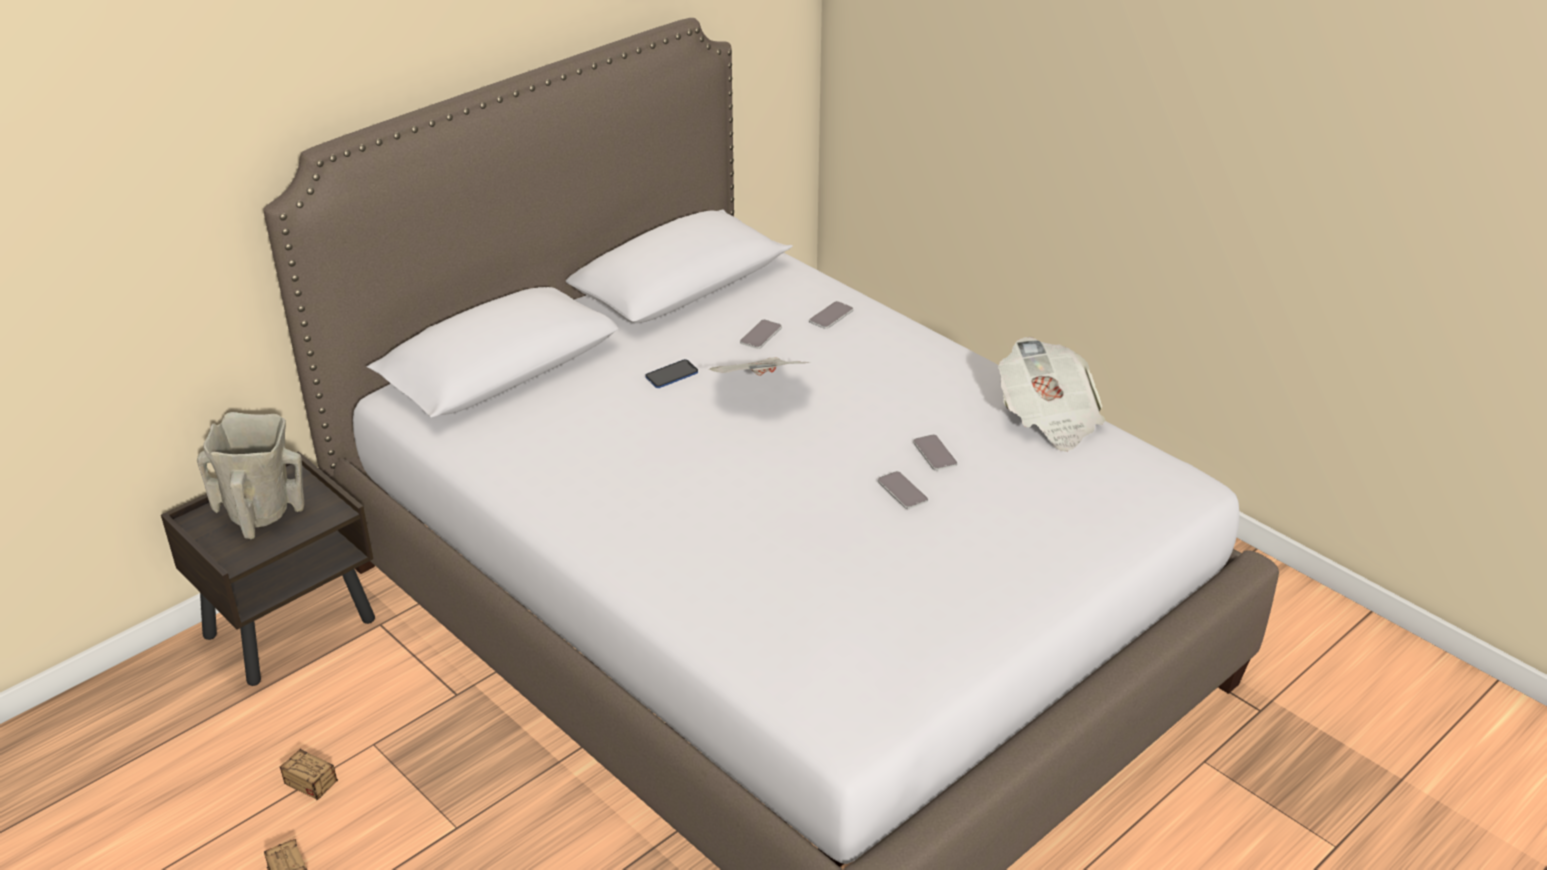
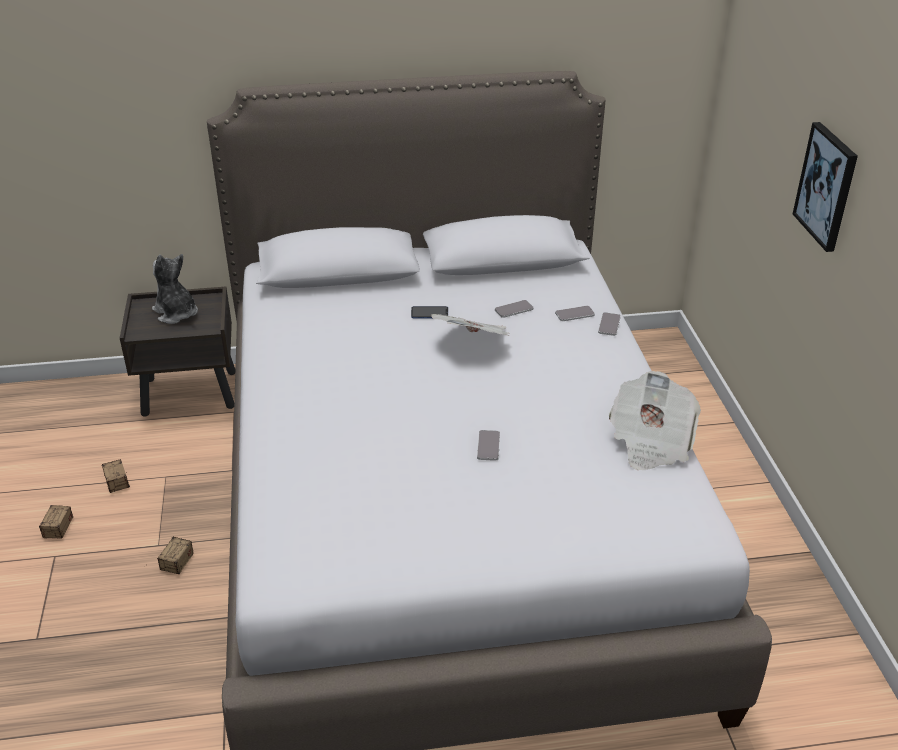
camera: 35 degrees right, 0 degrees up
beige vase [197,412,304,539] -> plush toy [152,254,198,324]
phone [913,434,957,471] -> phone moved to [598,312,621,336]
none -> storage box [146,537,194,575]
none -> picture [793,122,858,252]

